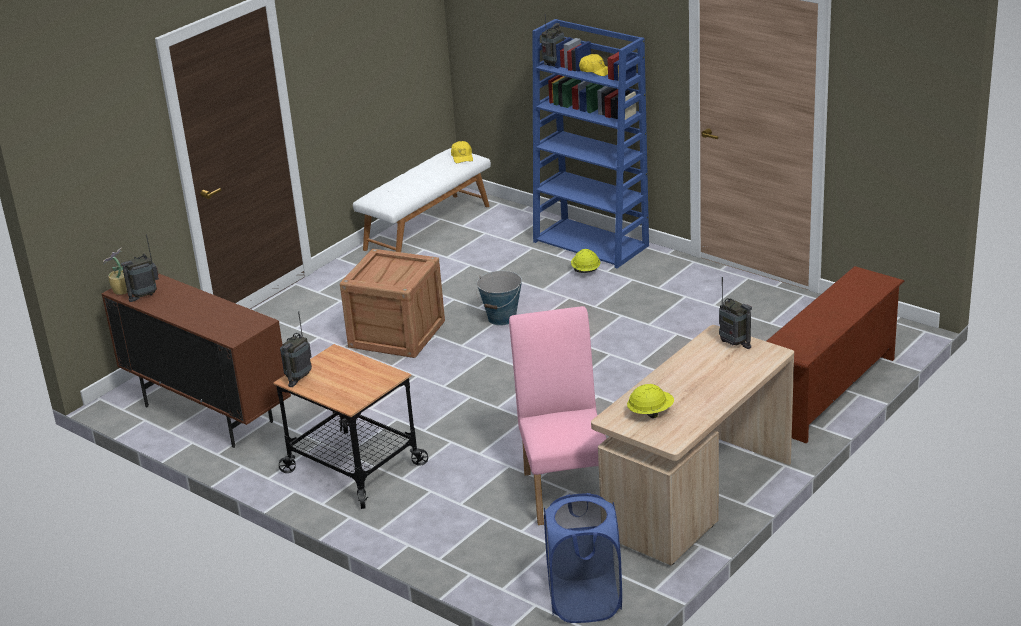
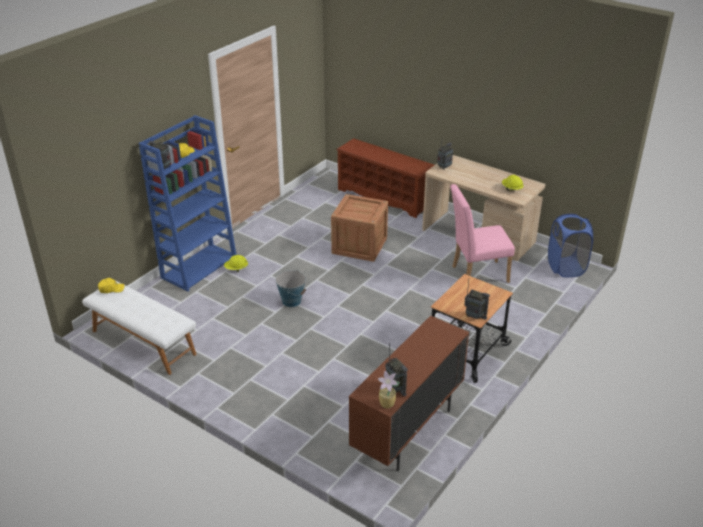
camera: 95 degrees left, 5 degrees up
crate [340,249,445,358] -> crate moved to [331,194,388,262]

